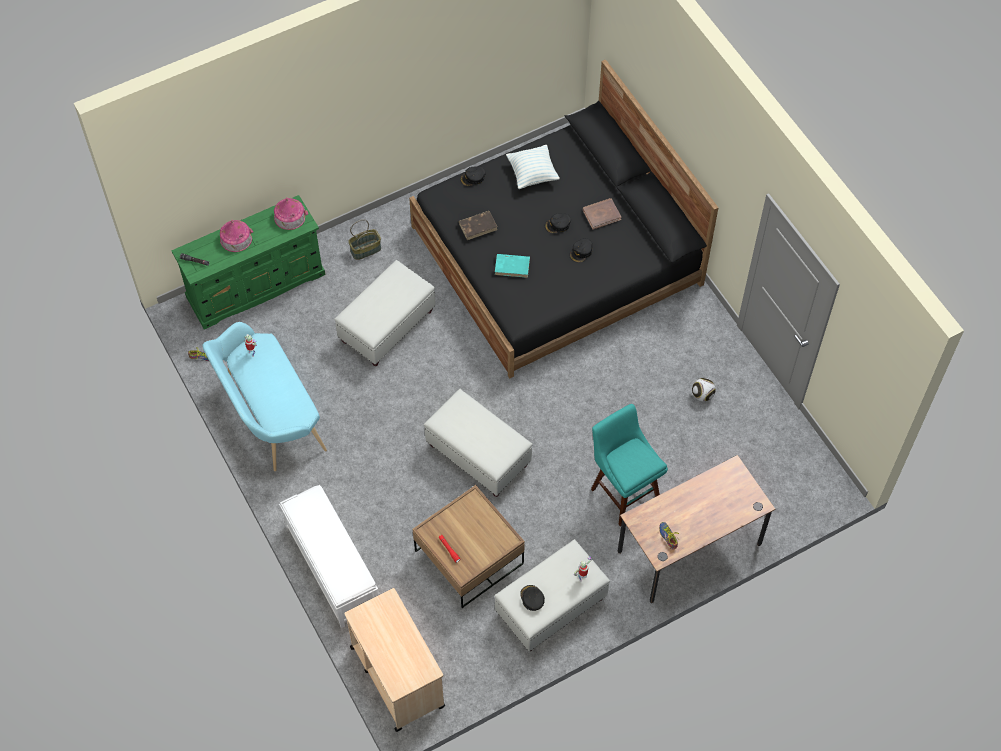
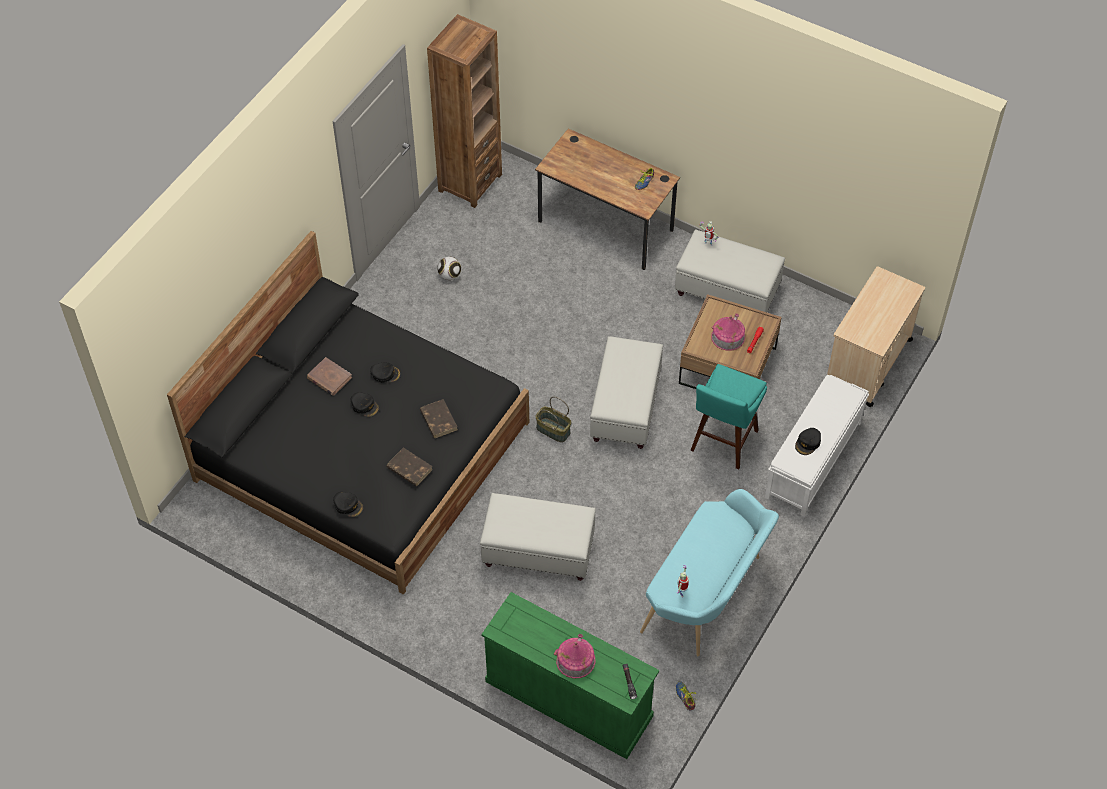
camera: 120 degrees left, 5 degrees down
toy house [274,197,308,230] -> toy house moved to [711,313,745,351]
basket [348,220,381,260] -> basket moved to [535,396,571,442]
turquoise book [495,254,530,278] -> brown book [420,399,458,438]
pillow [506,145,560,189] -> none
black cap [520,585,545,611] -> black cap moved to [795,428,821,455]
turquoise stool [591,404,668,527] -> turquoise stool moved to [690,364,767,470]
none -> brown bookcase [427,14,502,208]

